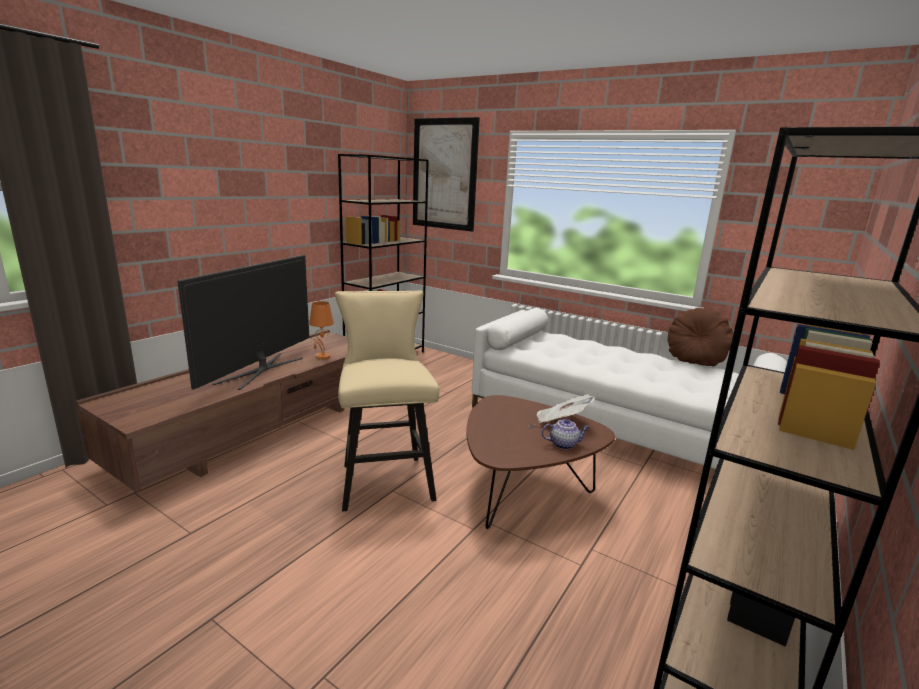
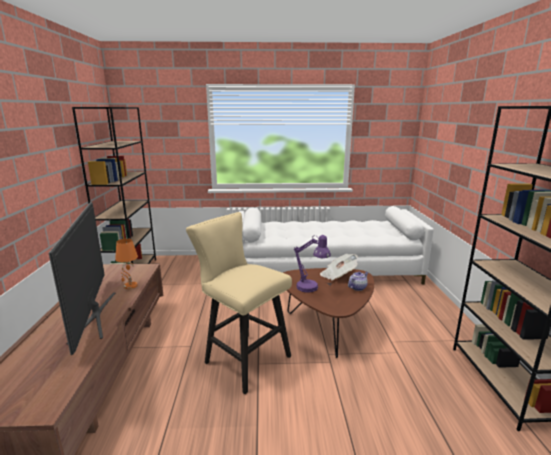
camera: 35 degrees left, 0 degrees up
picture [413,117,480,232] -> none
brown pillow [668,308,733,366] -> none
none -> purple table lamp [294,235,331,293]

